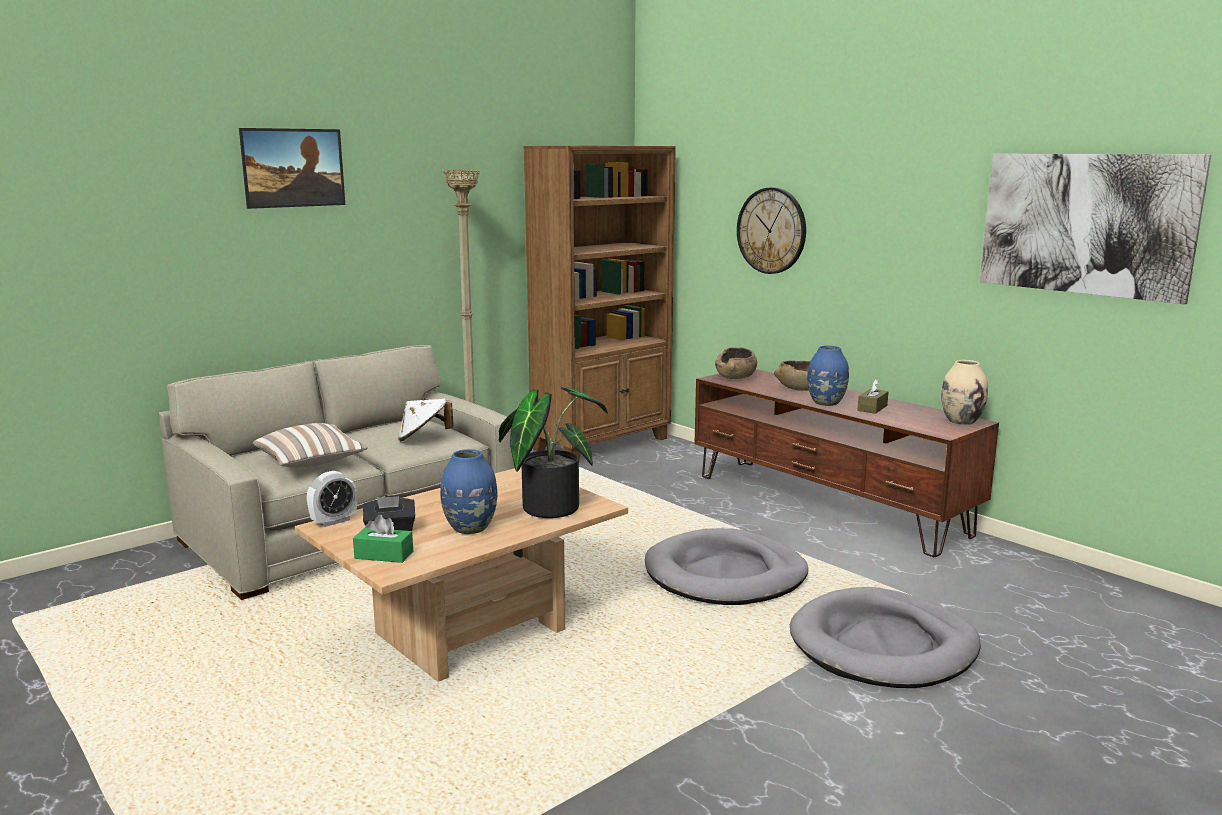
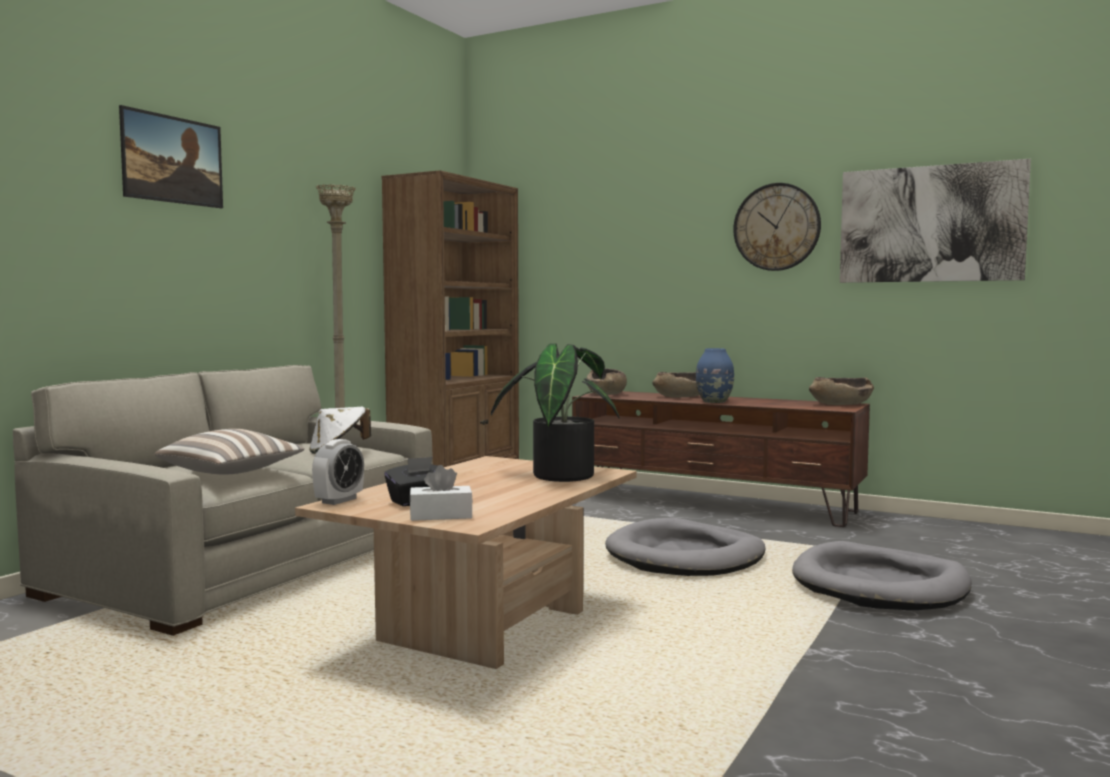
camera: 20 degrees left, 10 degrees down
green tissue box [353,515,413,563] -> white tissue box [409,465,473,521]
blue vase [440,449,497,534] -> none
wall clock [737,187,806,274] -> wall clock moved to [733,183,821,271]
brown tissue box [858,379,888,414] -> none
beige vase [941,360,988,425] -> brown bowl [809,377,874,405]

